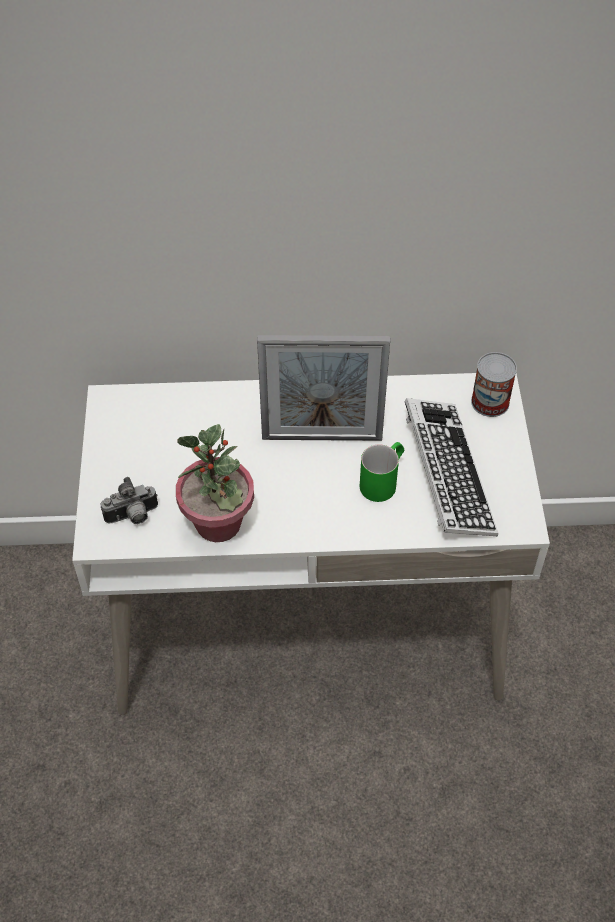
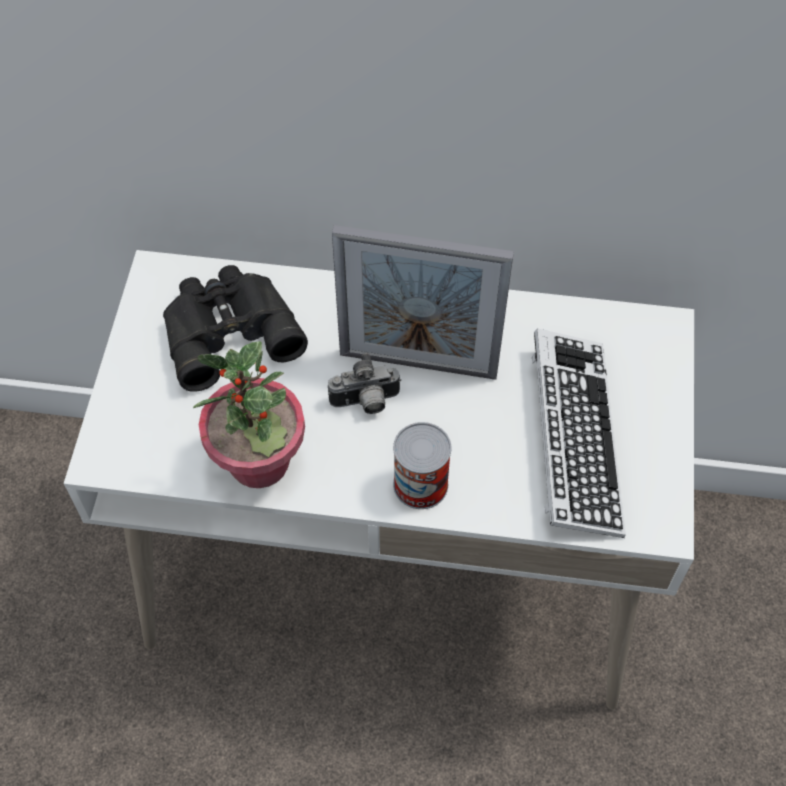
camera: 10 degrees right, 5 degrees up
camera [101,477,158,524] -> camera moved to [328,353,401,414]
green mug [360,442,405,502] -> none
can [471,352,517,417] -> can moved to [393,422,451,509]
none -> black binoculars [163,265,308,392]

